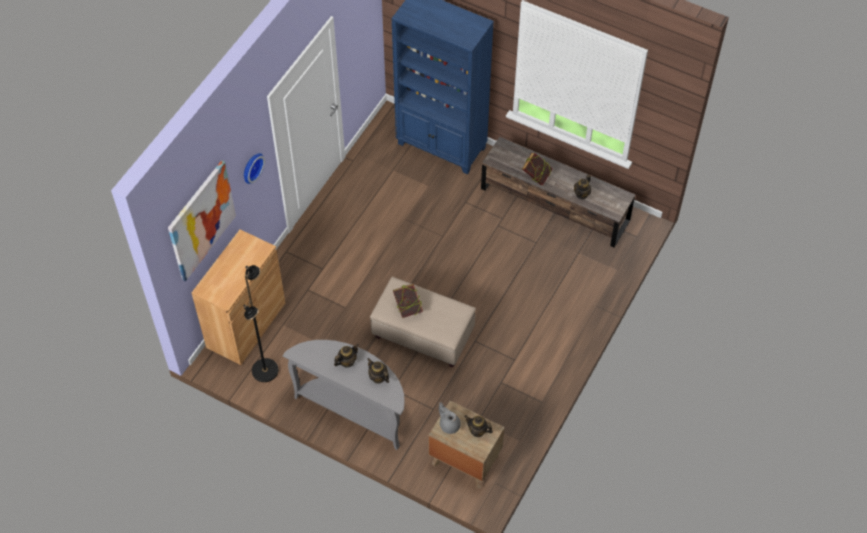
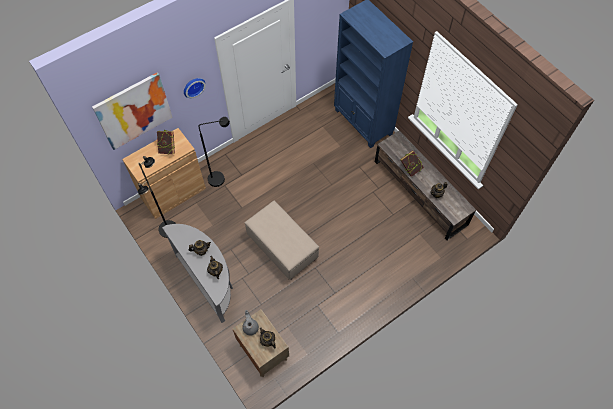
camera: 25 degrees right, 5 degrees up
book [393,284,423,318] -> book moved to [157,130,175,155]
none -> black floor lamp [198,117,230,187]

